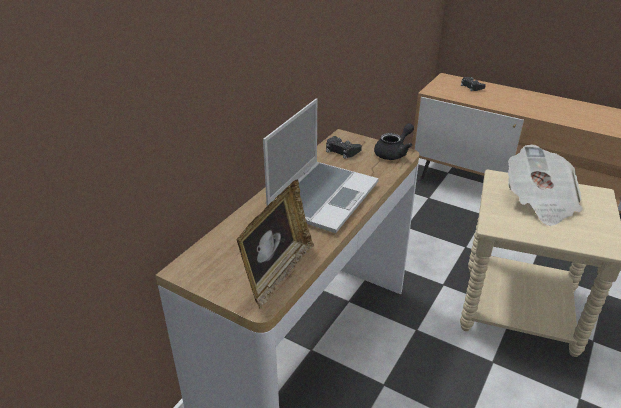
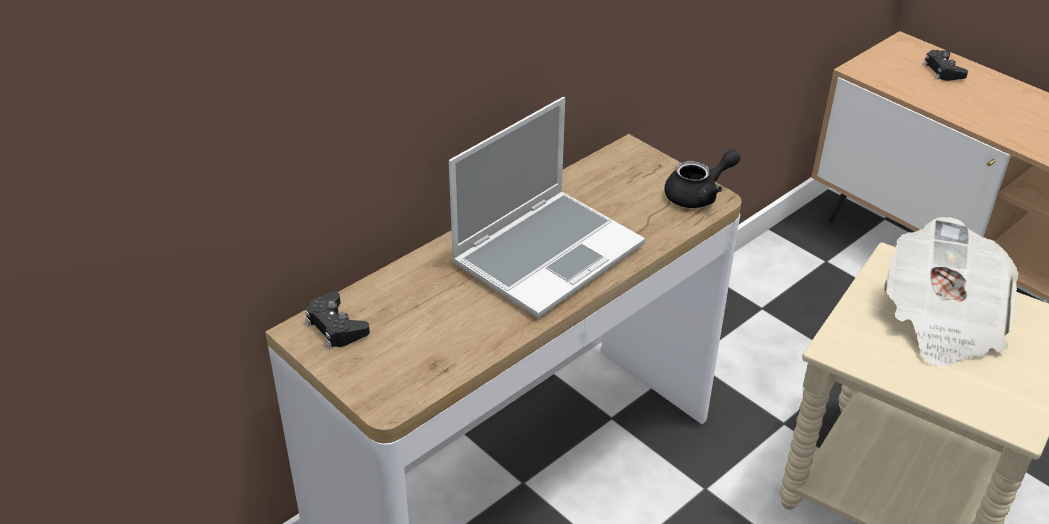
camera: 15 degrees right, 5 degrees up
picture frame [236,180,314,309] -> none
black game controller [326,136,362,159] -> black game controller moved to [305,292,370,348]

